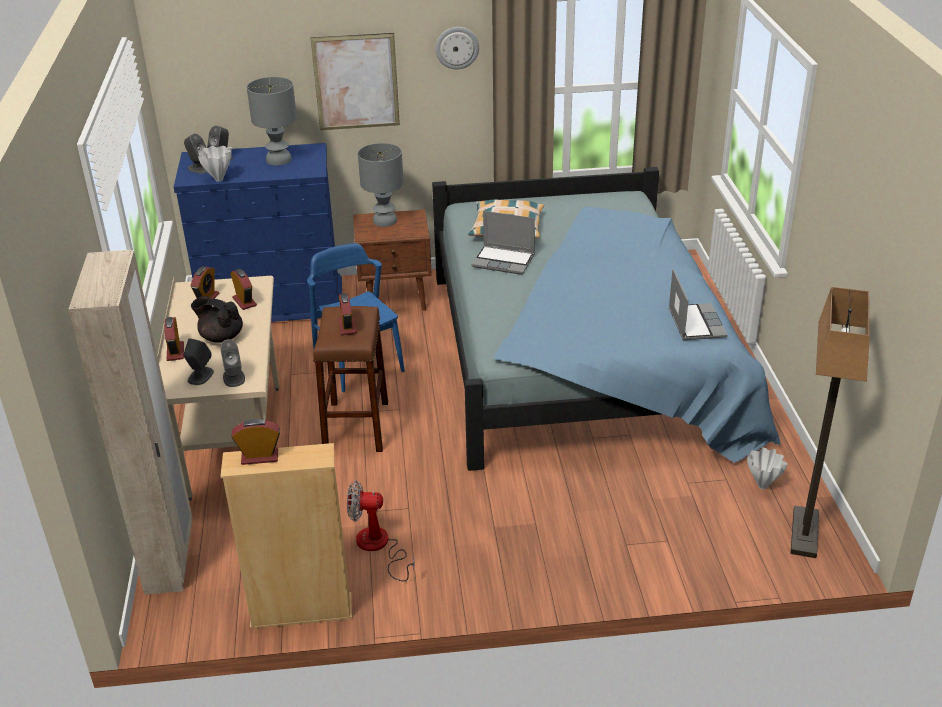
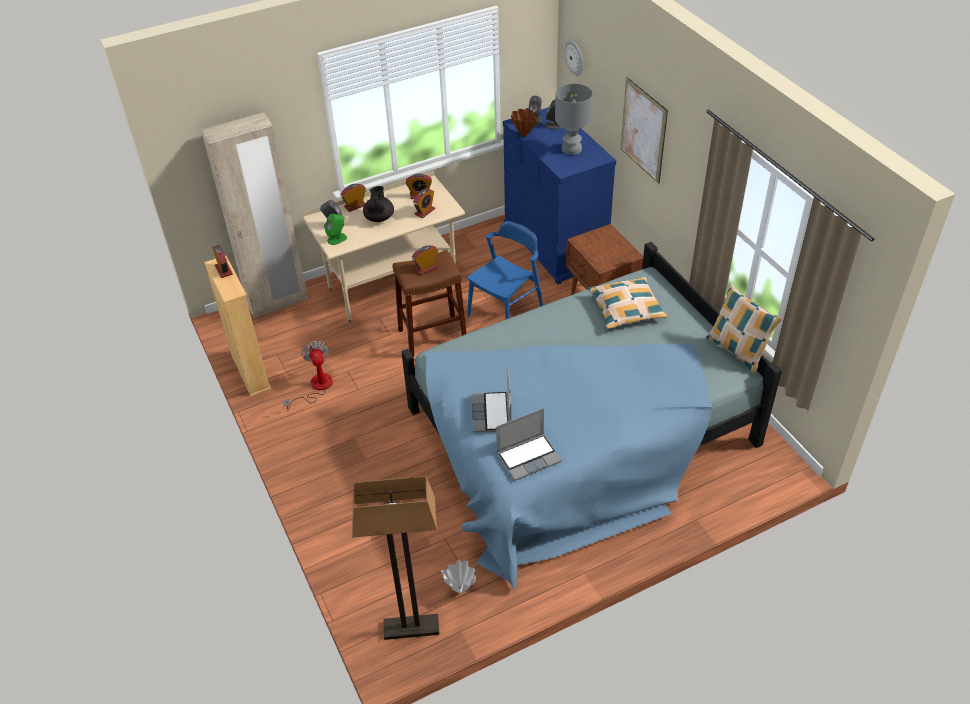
camera: 70 degrees right, 10 degrees up
white vase [198,146,232,182] -> brown vase [511,108,537,137]
grey speaker [221,339,245,387] -> green speaker [325,214,347,245]
grey table lamp [358,143,404,227] -> none
wall clock [435,27,479,69] -> wall clock moved to [564,40,583,76]
laptop [471,211,535,275] -> laptop moved to [472,366,512,433]
none -> pillow [706,284,782,373]

